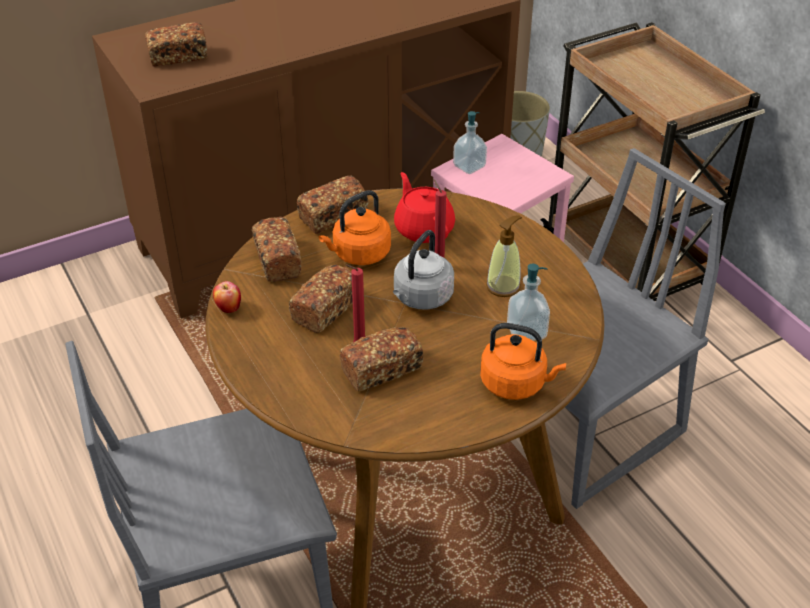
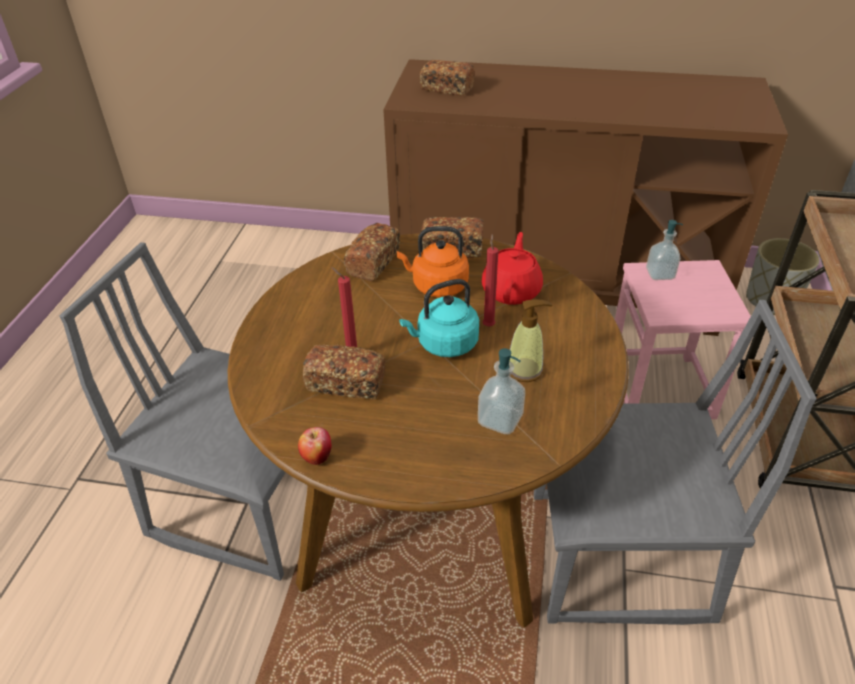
camera: 40 degrees right, 0 degrees up
apple [213,281,241,313] -> apple moved to [298,427,332,465]
bread [289,265,353,333] -> none
grey kettle [393,230,454,310] -> turquoise kettle [399,279,479,357]
orange kettle [480,323,566,400] -> none

